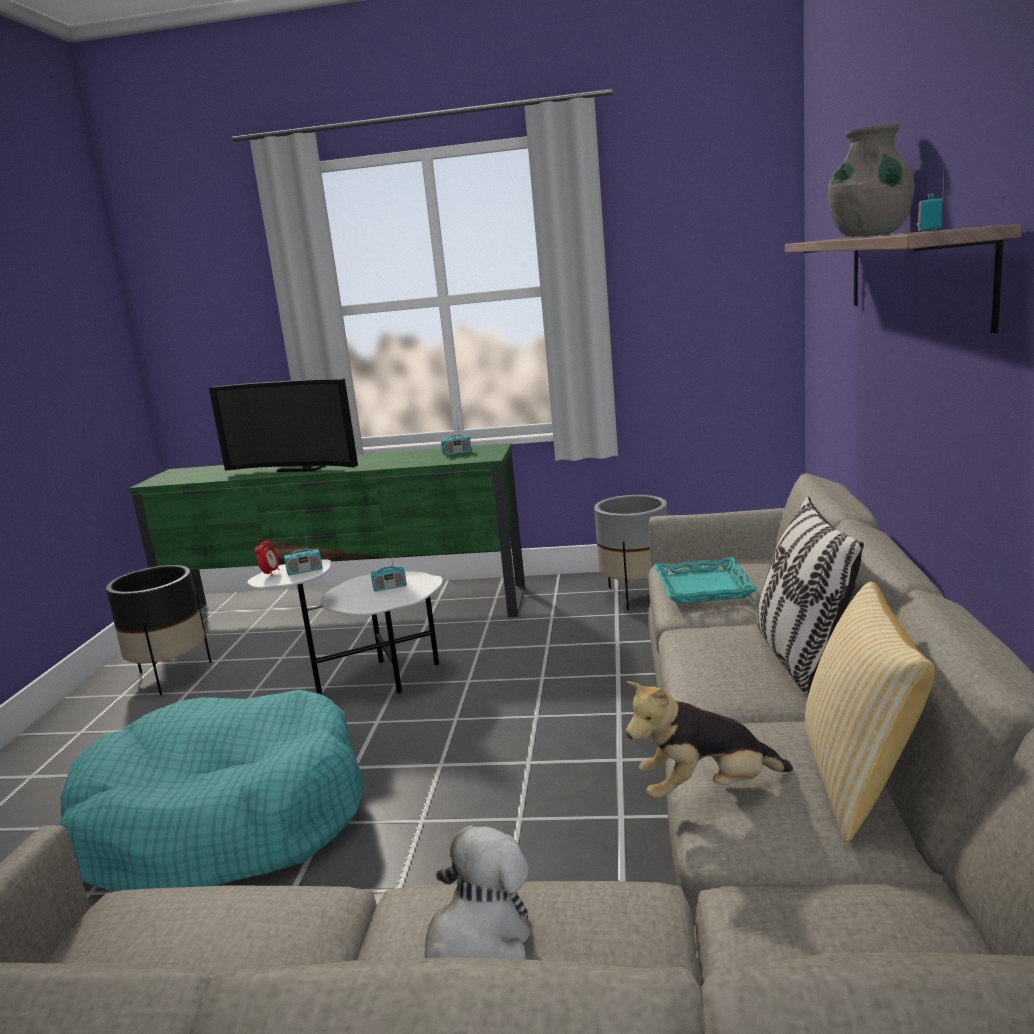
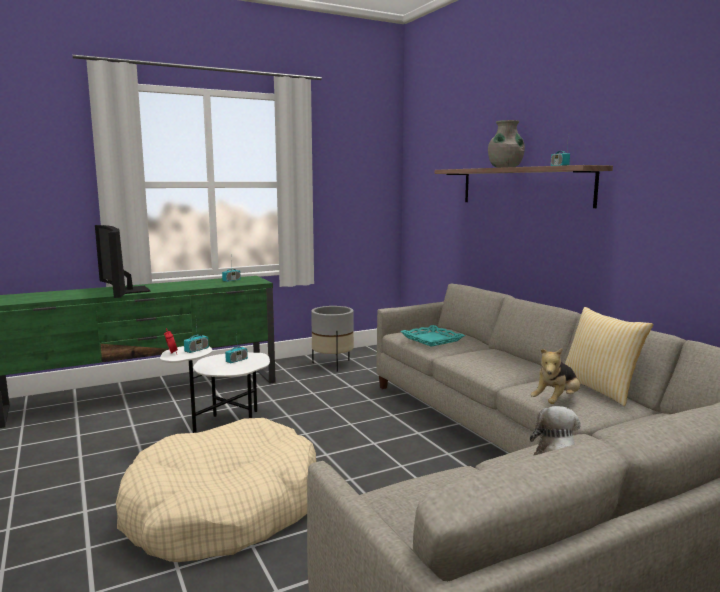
camera: 35 degrees left, 5 degrees down
turquoise dog bed [57,689,364,891] -> beige dog bed [116,418,316,562]
black planter [106,565,212,695] -> none
television [209,378,358,472] -> television turned 75 degrees clockwise [95,225,150,298]
pillow [757,496,864,694] -> none

